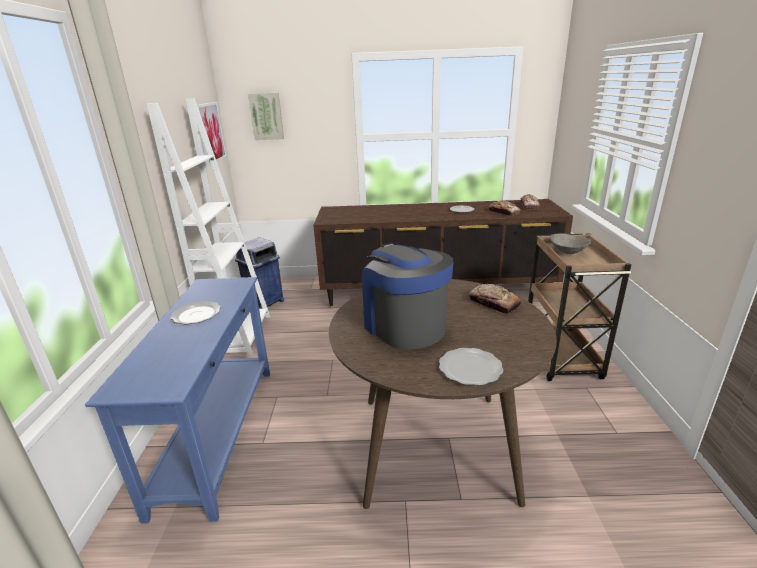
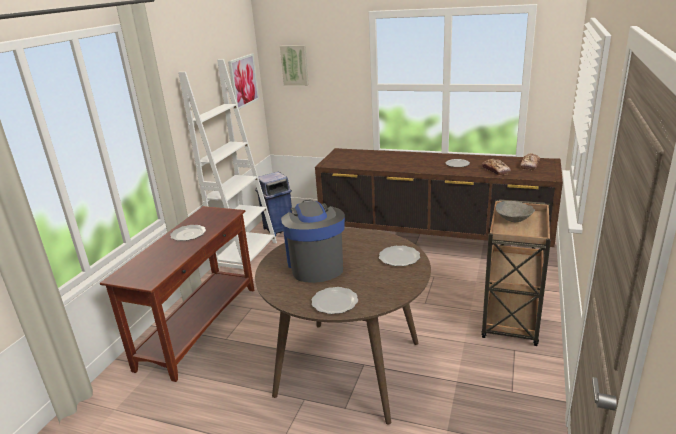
camera: 20 degrees right, 0 degrees up
blue console table [85,277,270,524] -> brown console table [100,206,255,382]
bread [469,284,521,314] -> plate [379,246,420,266]

